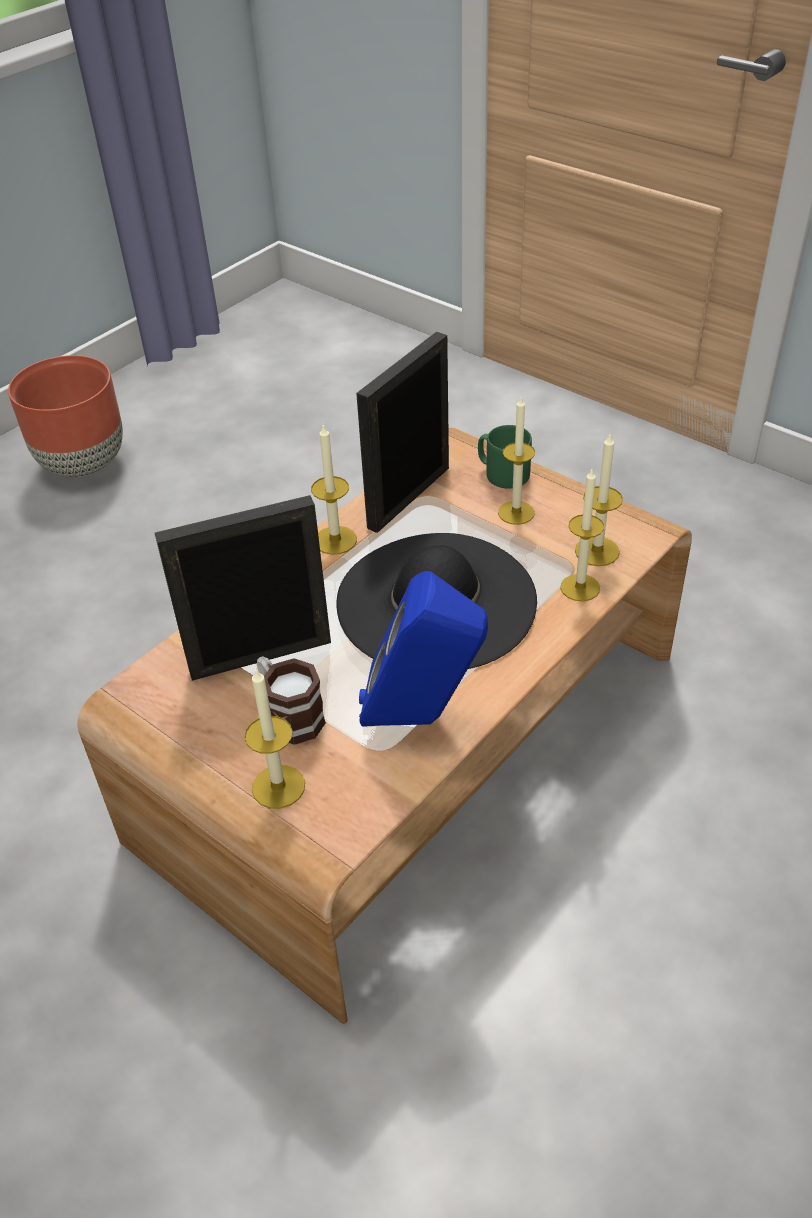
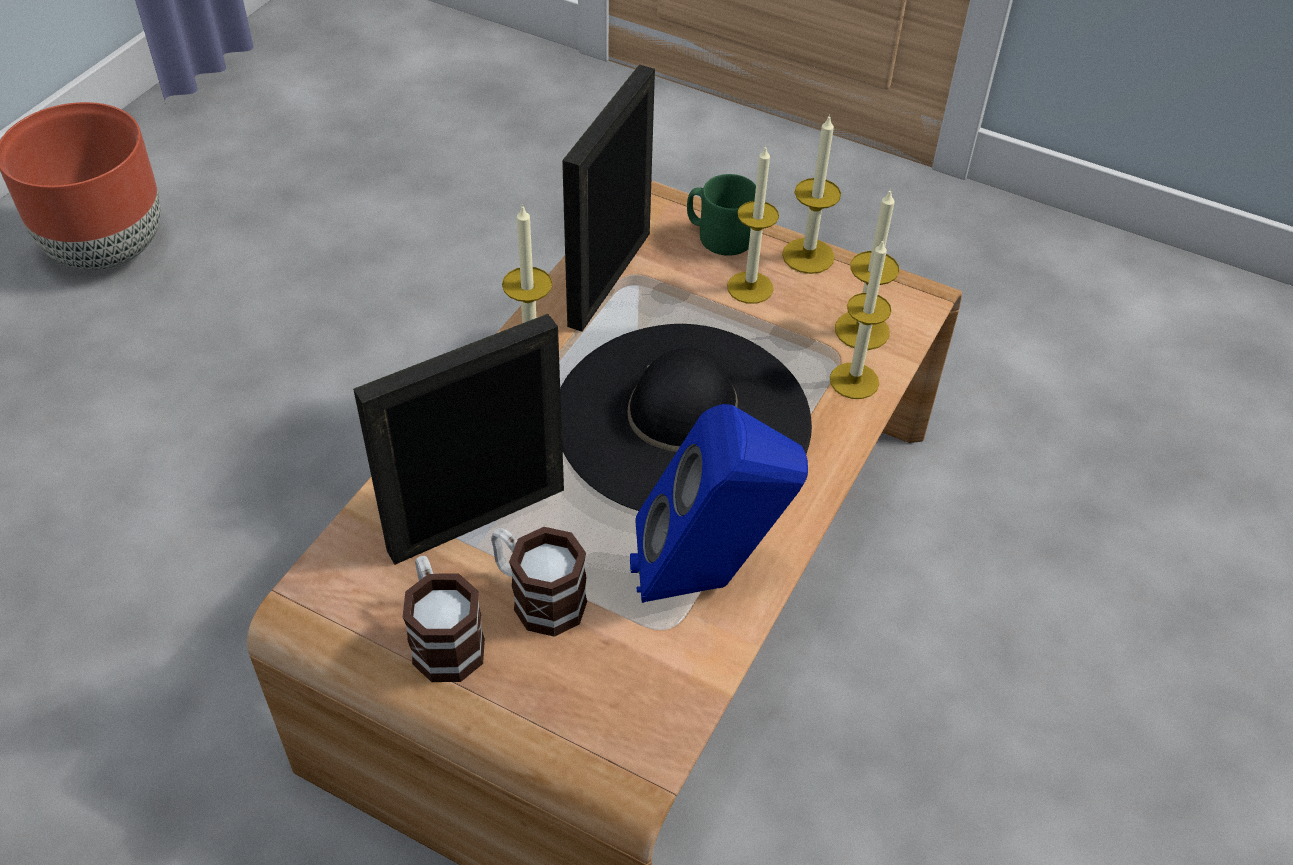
camera: 15 degrees left, 5 degrees up
candle [245,668,305,809] -> candle moved to [782,114,841,274]
none -> mug [403,556,485,682]

